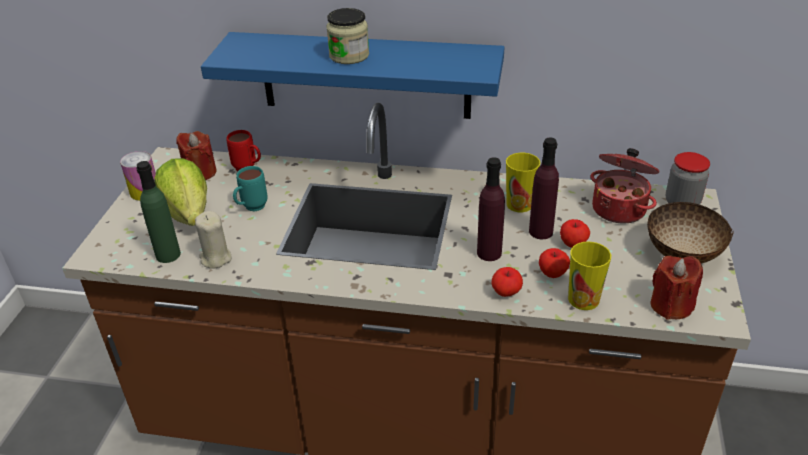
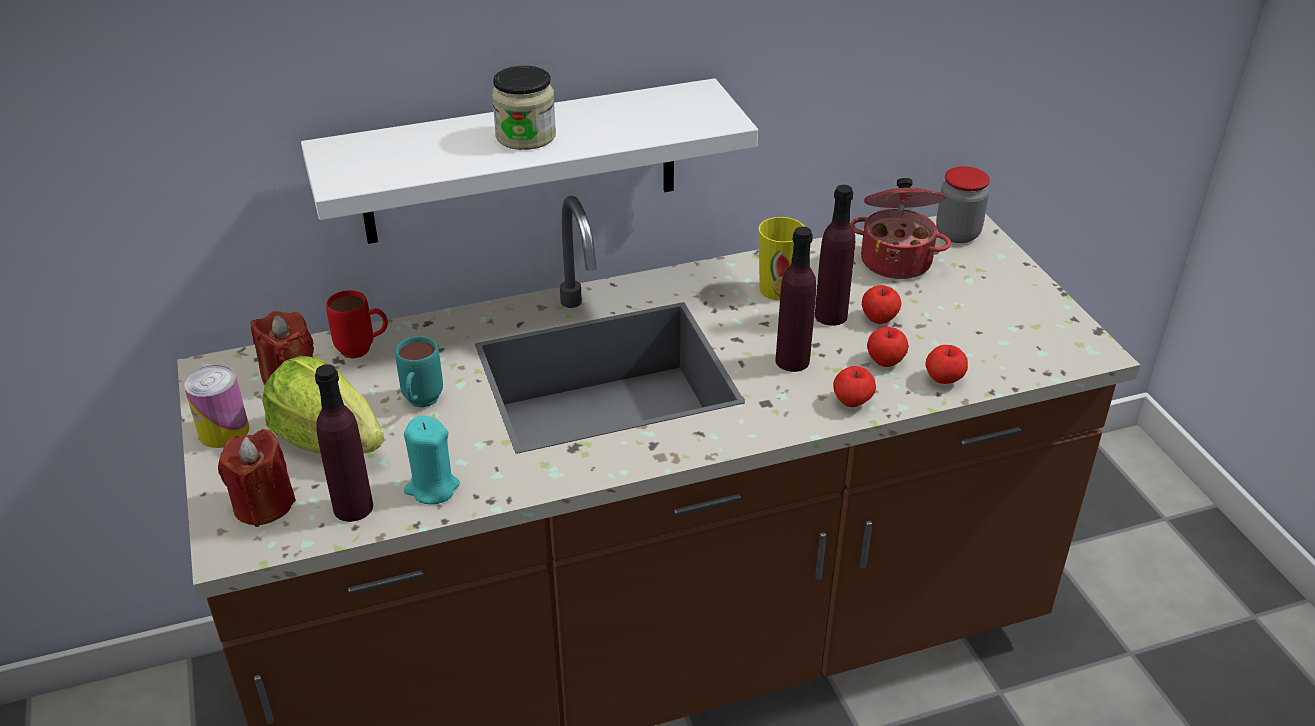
camera: 30 degrees left, 0 degrees up
green bottle [136,161,181,263] -> purple bottle [315,364,373,522]
beige candle [195,211,232,269] -> turquoise candle [404,416,460,504]
blue shelf [201,32,505,119] -> white shelf [301,78,758,244]
cup [568,241,611,310] -> apple [925,345,968,384]
bowl [647,202,734,264] -> none
red candle [650,255,703,320] -> red candle moved to [218,429,296,527]

